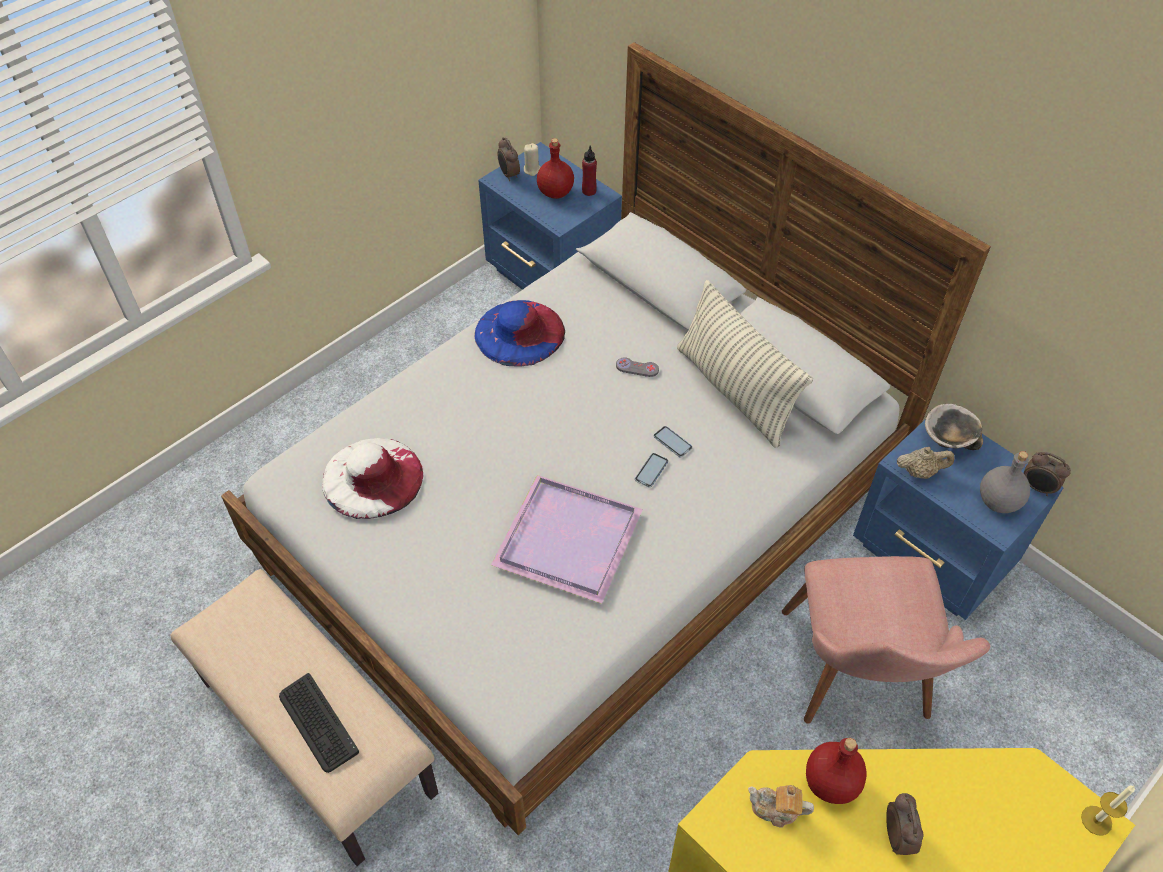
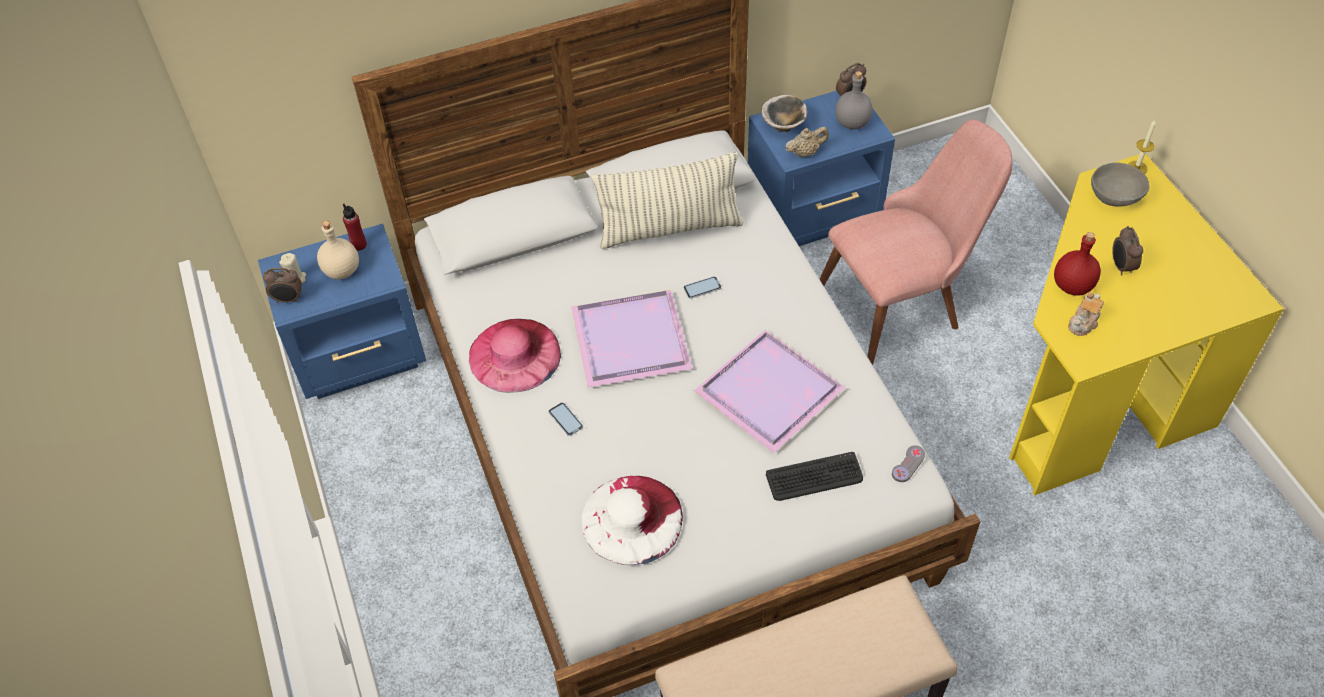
camera: 65 degrees left, 0 degrees up
keyboard [279,673,359,773] -> keyboard moved to [766,452,863,501]
blue hat [474,300,565,367] -> pink hat [469,319,561,393]
red bottle [537,138,574,199] -> beige bottle [317,221,359,279]
grey game controller [616,357,659,377] -> grey game controller moved to [892,445,925,482]
phone [635,453,668,488] -> phone moved to [548,402,583,436]
pink chair [782,556,990,723] -> pink chair turned 45 degrees counterclockwise [820,119,1012,365]
alarm clock [886,793,924,855] -> alarm clock turned 120 degrees counterclockwise [1112,226,1143,276]
beige teapot [897,447,955,479] -> beige teapot turned 45 degrees clockwise [785,127,829,157]
none -> purple tray [571,290,692,387]
none -> grey bowl [1091,163,1149,207]

